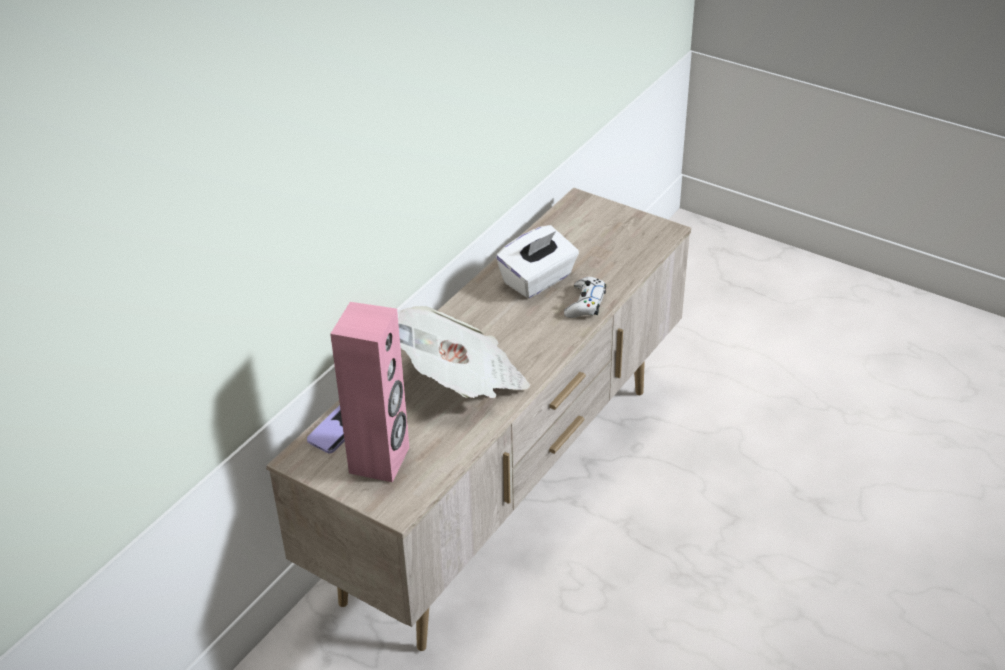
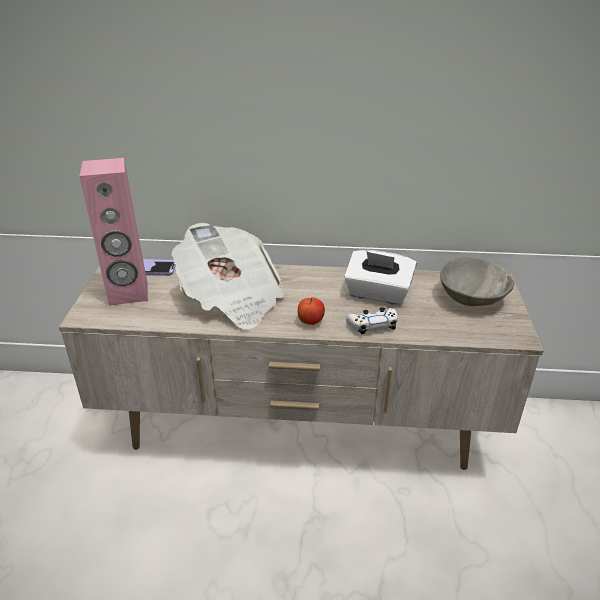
camera: 60 degrees right, 5 degrees down
none -> apple [298,298,325,325]
none -> grey bowl [440,257,514,306]

